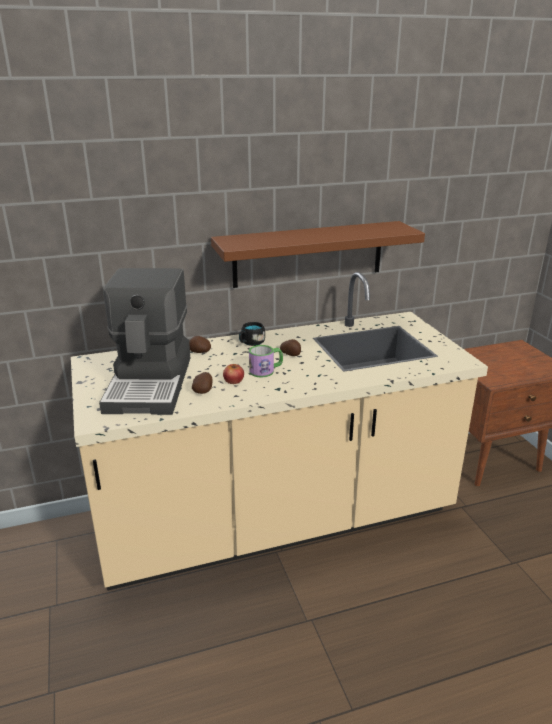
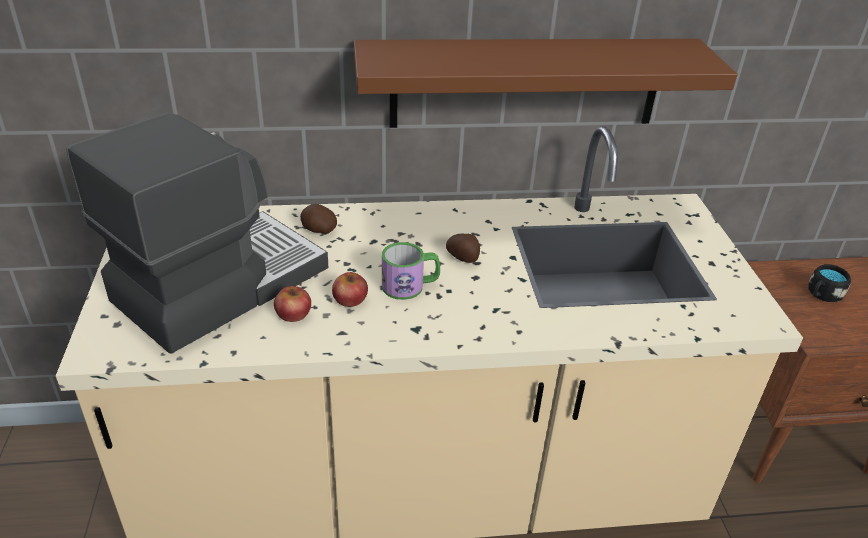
camera: 10 degrees right, 10 degrees up
coffee machine [99,268,190,415] -> coffee machine turned 150 degrees counterclockwise [66,112,328,354]
potato [192,372,213,394] -> apple [274,286,311,322]
black mug [239,322,265,346] -> black mug moved to [808,264,851,302]

